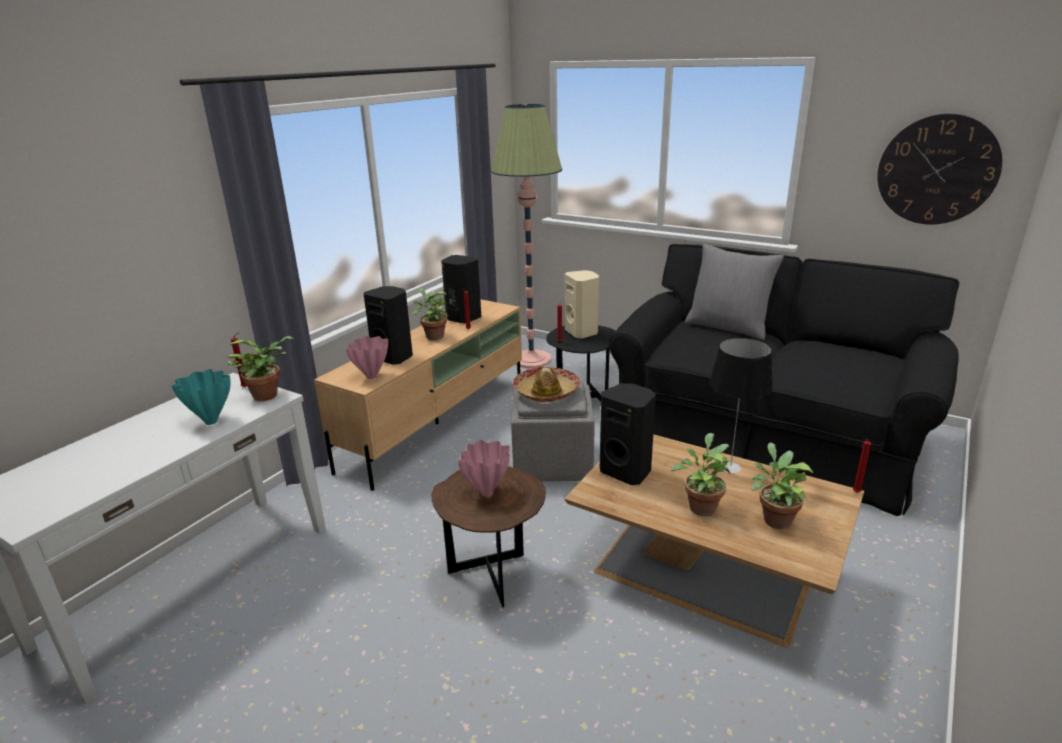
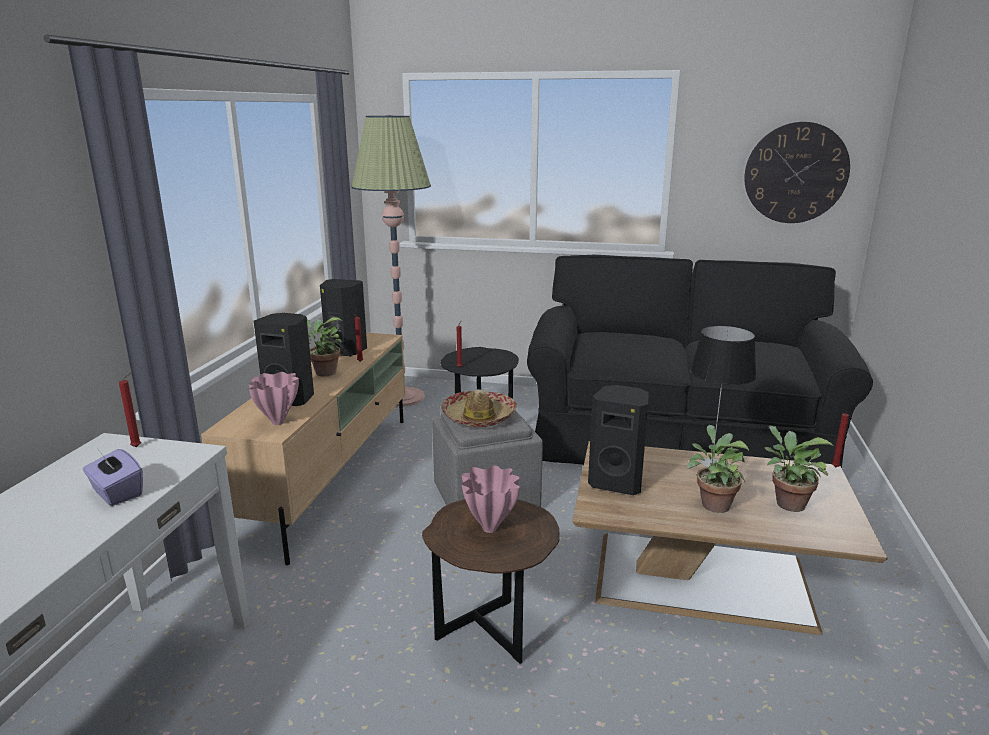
camera: 20 degrees left, 5 degrees down
turquoise vase [172,369,231,425] -> purple tissue box [83,448,143,506]
potted plant [226,336,293,401] -> none
beige speaker [565,270,599,339] -> none
grey pillow [685,244,784,340] -> none

